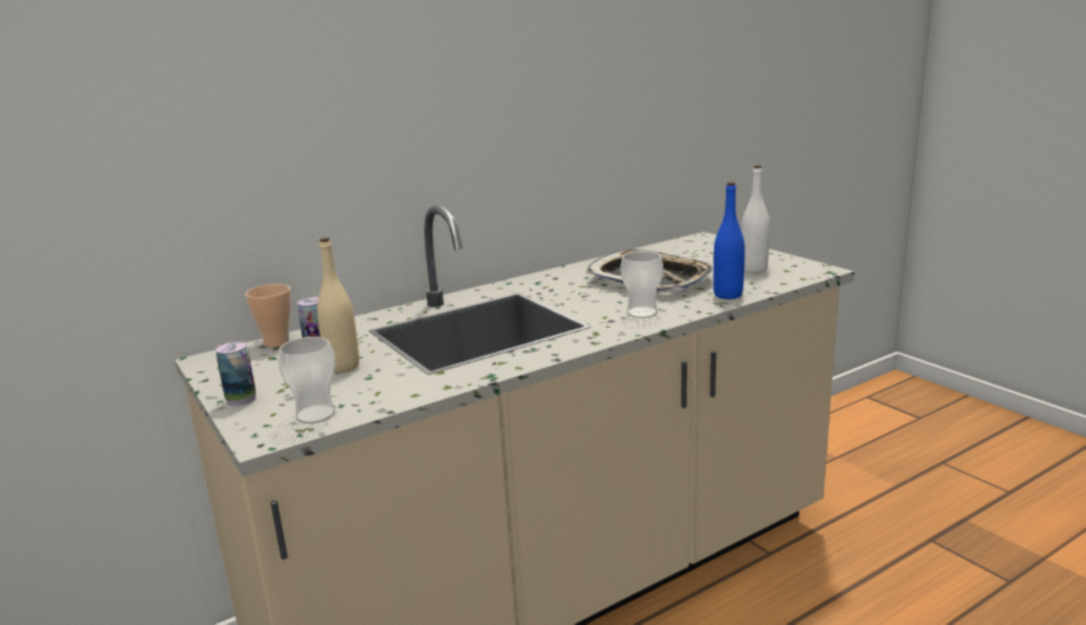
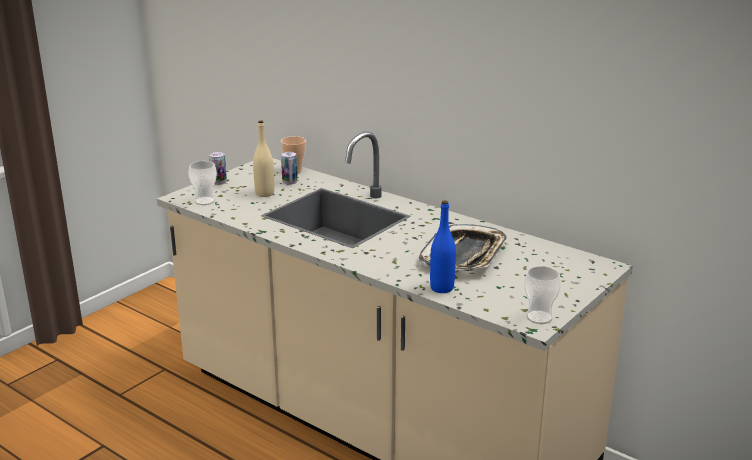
camera: 70 degrees right, 5 degrees up
cup [621,251,663,318] -> cup moved to [524,266,561,324]
white bottle [741,165,770,273] -> none

